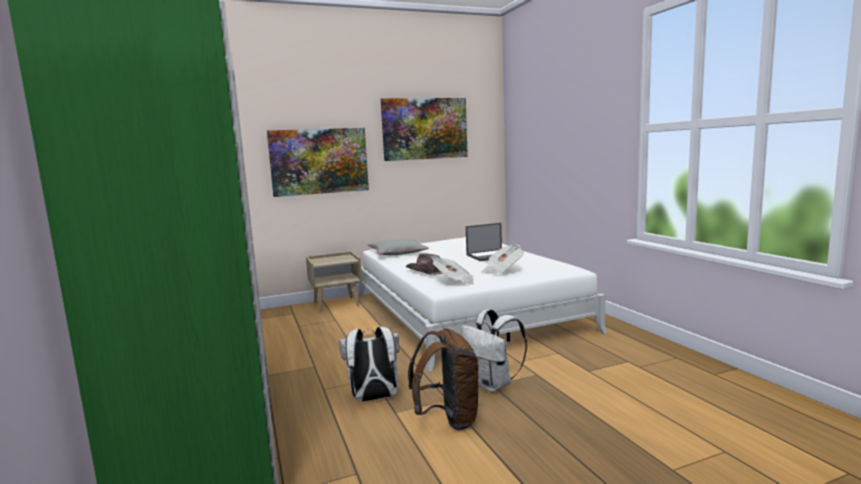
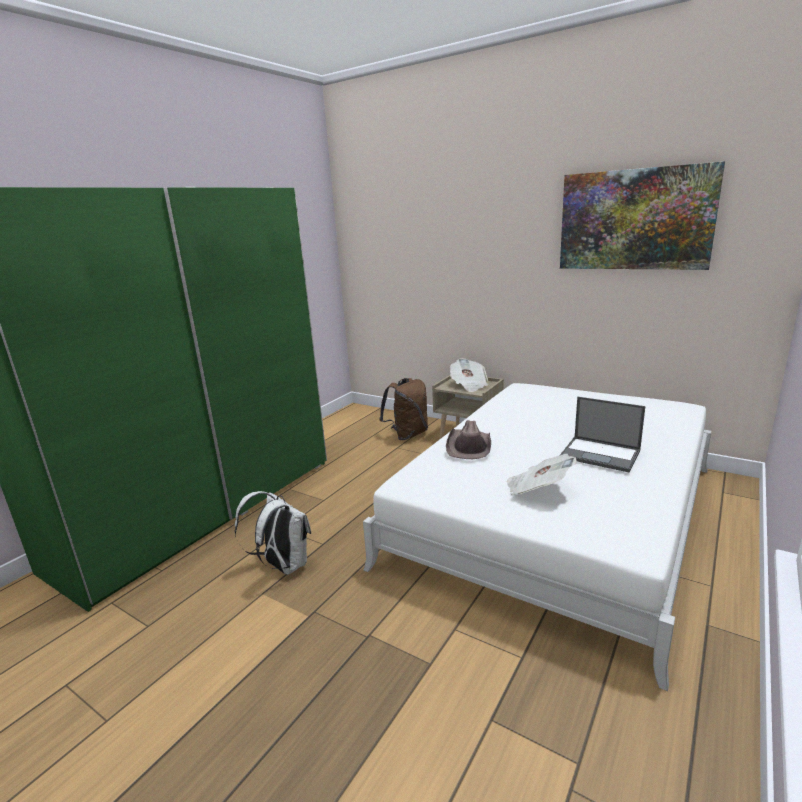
camera: 55 degrees right, 10 degrees up
picture [267,128,369,197] -> none
grey pillow [368,238,429,255] -> none
brown backpack [408,328,479,430] -> brown backpack moved to [379,378,428,440]
newspaper [432,256,474,285] -> newspaper moved to [450,358,488,392]
white backpack [461,309,527,392] -> none

